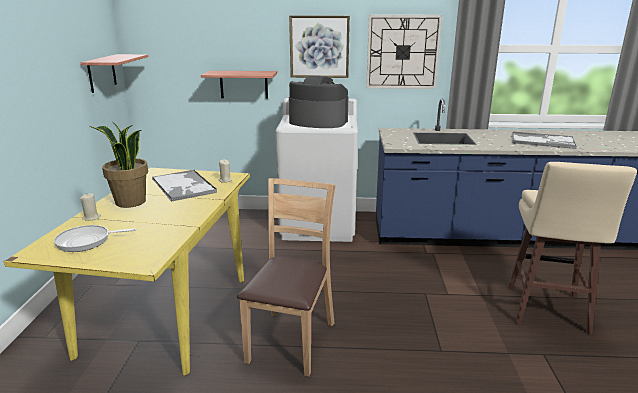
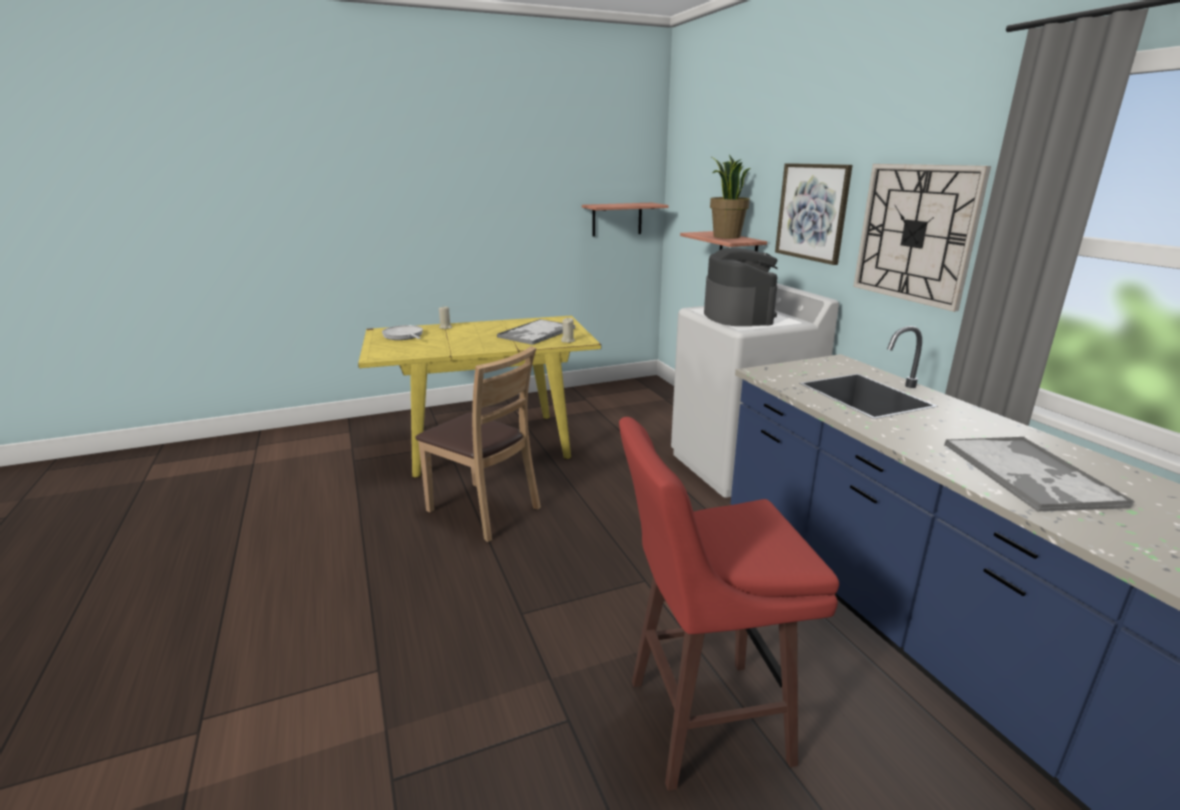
camera: 65 degrees right, 0 degrees up
potted plant [89,121,148,208] -> potted plant moved to [710,155,750,239]
brown chair [237,178,335,377] -> brown chair turned 45 degrees clockwise [416,346,541,542]
beige stool [508,162,637,334] -> red stool [619,417,839,791]

